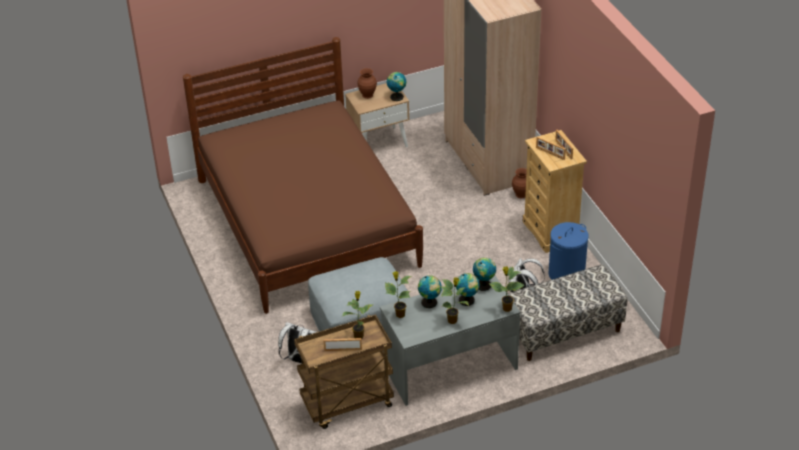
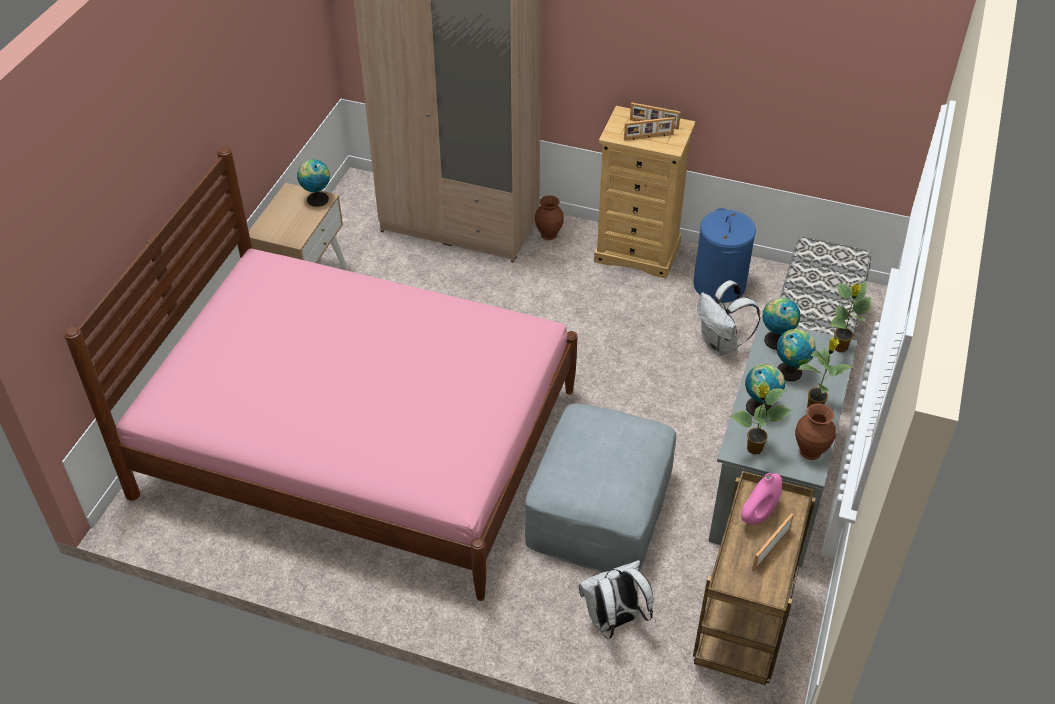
camera: 50 degrees left, 5 degrees up
brown bed [183,37,423,314] -> pink bed [64,146,578,601]
potted plant [342,291,374,339] -> pink vase [741,473,782,524]
brown vase [358,68,377,99] -> brown vase moved to [795,404,836,460]

